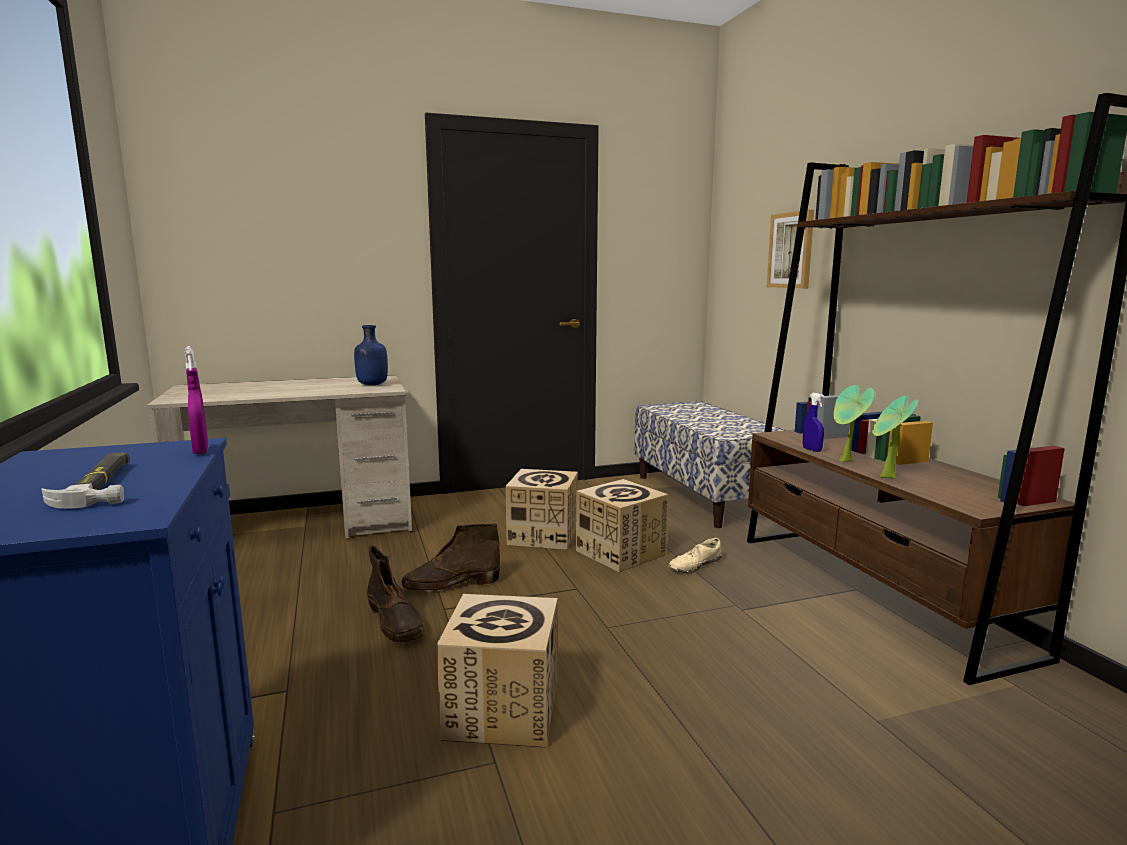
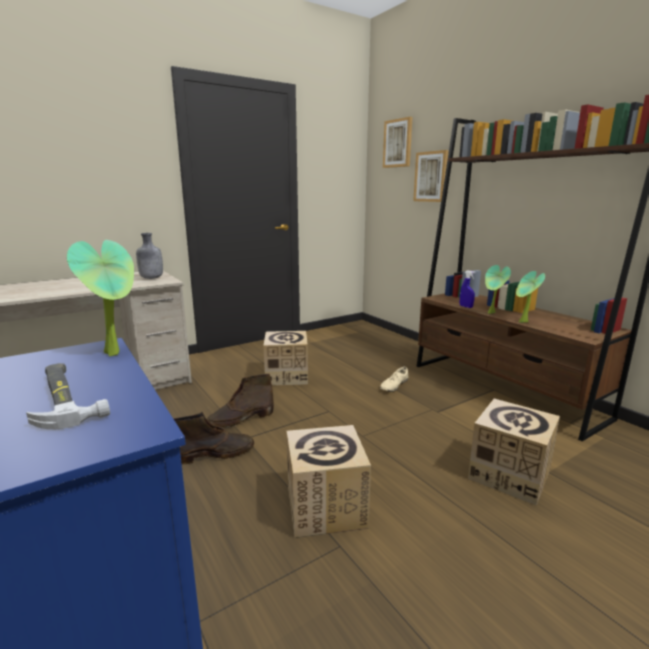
camera: 15 degrees left, 5 degrees up
purple spray bottle [185,346,209,454] -> potted plant [67,240,134,357]
blue bottle [354,325,388,385] -> grey bottle [136,233,163,279]
brown boot [367,546,424,642] -> brown boot turned 60 degrees counterclockwise [173,412,254,464]
cardboard box [576,479,668,572] -> cardboard box moved to [468,399,560,505]
bench [634,401,785,528] -> none
none -> picture [383,117,412,168]

